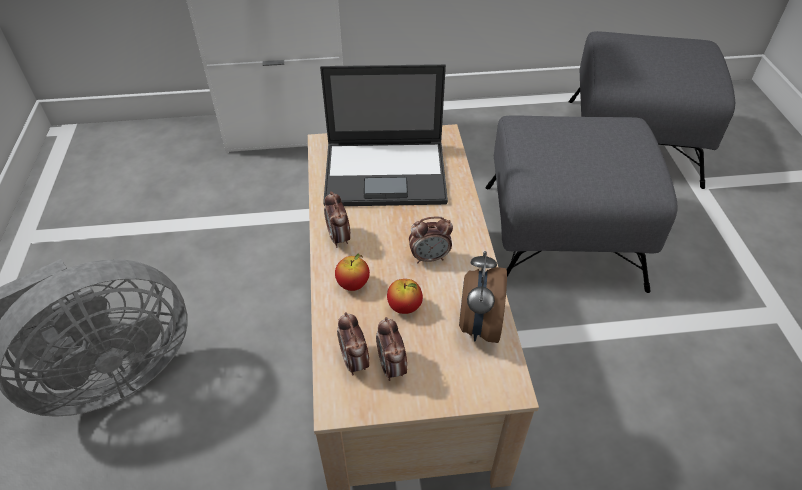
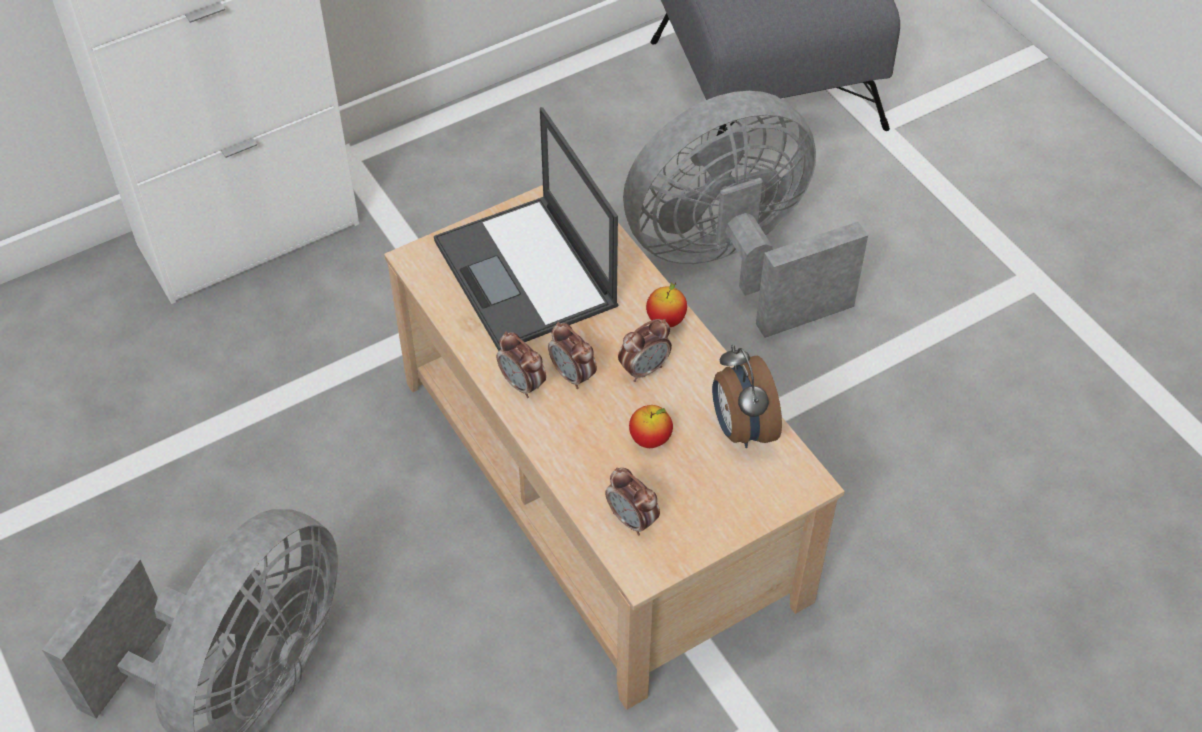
camera: 25 degrees left, 5 degrees up
laptop [320,64,448,206] -> laptop turned 90 degrees clockwise [434,107,618,351]
apple [335,253,370,291] -> apple moved to [646,283,687,327]
alarm clock [376,317,407,381] -> alarm clock moved to [548,322,597,389]
grey ottoman [486,115,677,293] -> grey fan [623,91,868,338]

